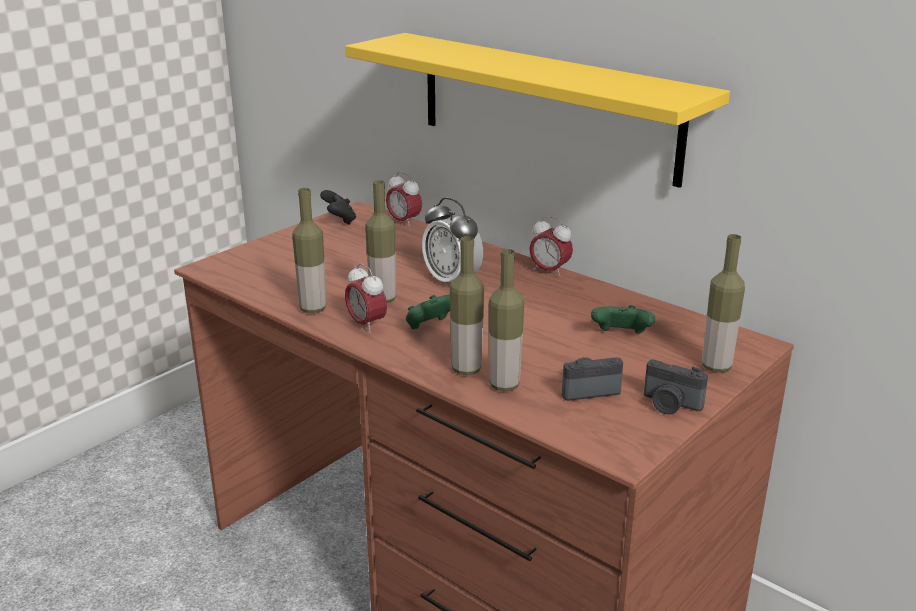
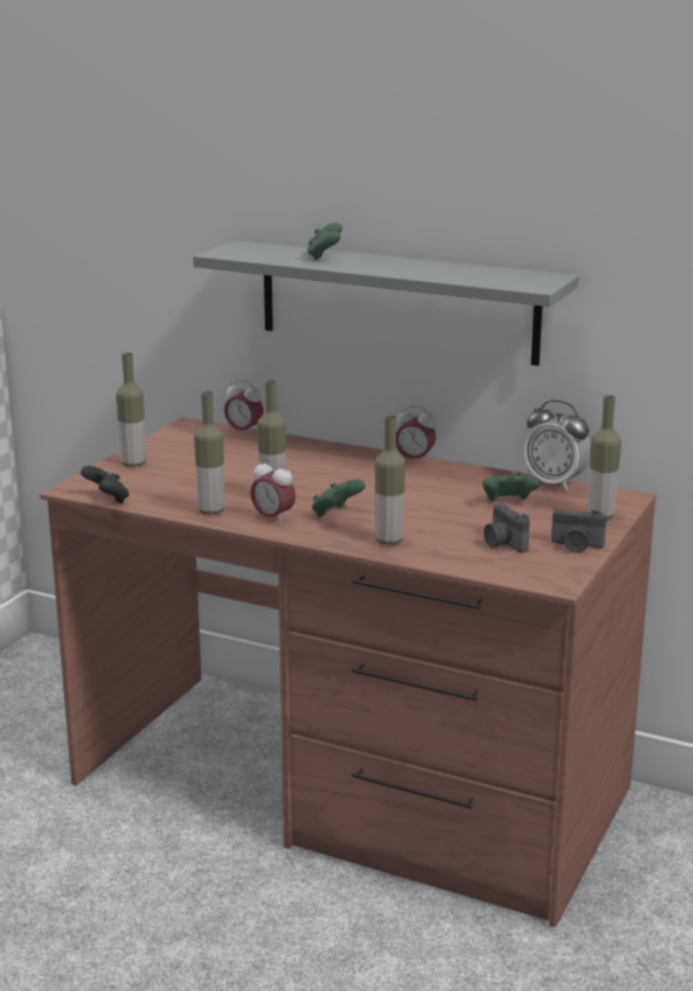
camera: 15 degrees left, 5 degrees down
black game controller [320,190,356,225] -> black game controller moved to [81,466,129,504]
yellow shelf [345,33,730,188] -> grey shelf [193,240,579,366]
alarm clock [422,197,483,282] -> alarm clock moved to [523,400,591,490]
bottle [489,249,524,392] -> bottle moved to [116,353,146,467]
camera [562,357,623,401] -> camera turned 90 degrees counterclockwise [484,504,530,552]
none -> green game controller [307,223,342,260]

